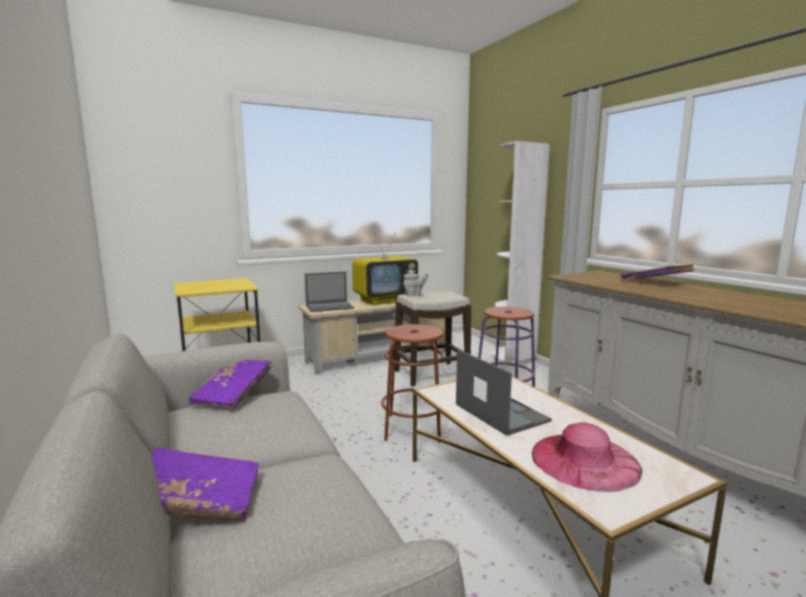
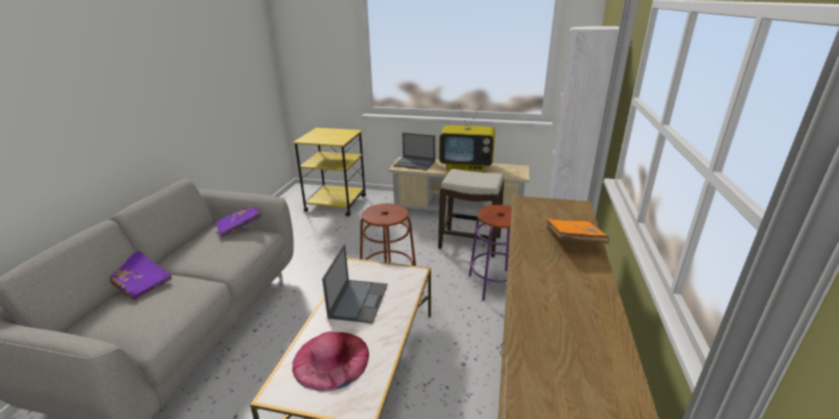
camera: 40 degrees right, 15 degrees up
grey teapot [404,270,428,296] -> none
purple book [620,264,694,279] -> orange book [546,219,609,244]

